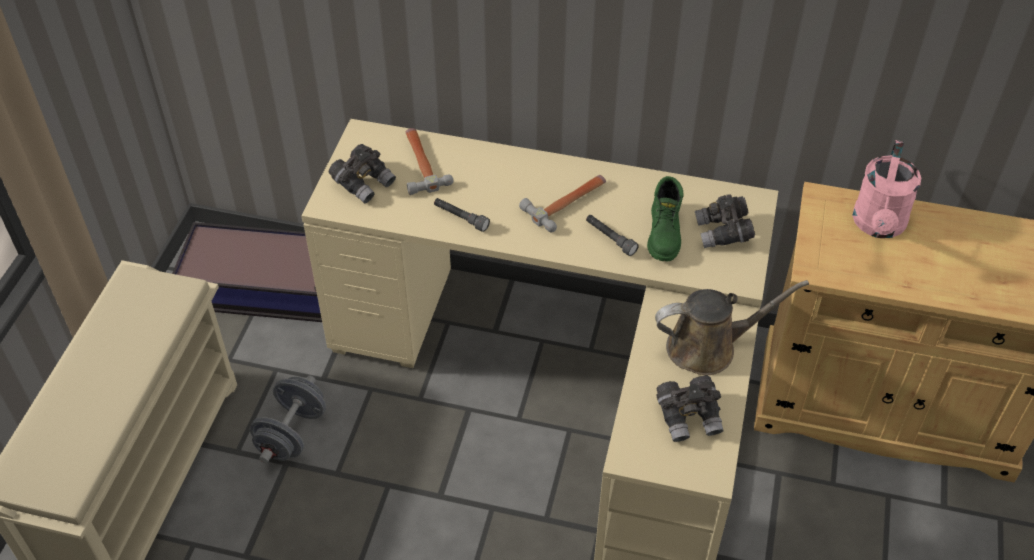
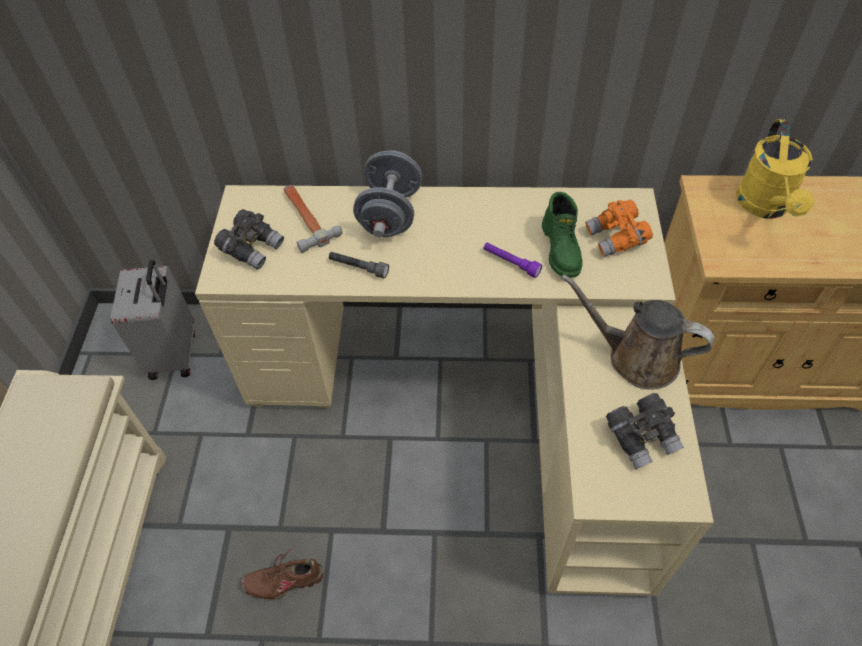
camera: 10 degrees left, 5 degrees up
storage box [172,222,322,322] -> grey suitcase [111,260,195,380]
grey dumbbell [249,376,326,463] -> grey dumbbell moved to [353,150,422,237]
hammer [519,175,606,232] -> none
grey flashlight [586,215,639,256] -> purple flashlight [483,243,542,278]
brown watering can [655,280,809,375] -> brown watering can turned 135 degrees counterclockwise [561,274,714,390]
grey binoculars [695,194,755,248] -> orange binoculars [585,199,653,257]
pink watering can [852,140,921,238] -> yellow watering can [736,119,814,219]
none -> brown shoe [241,545,323,601]

